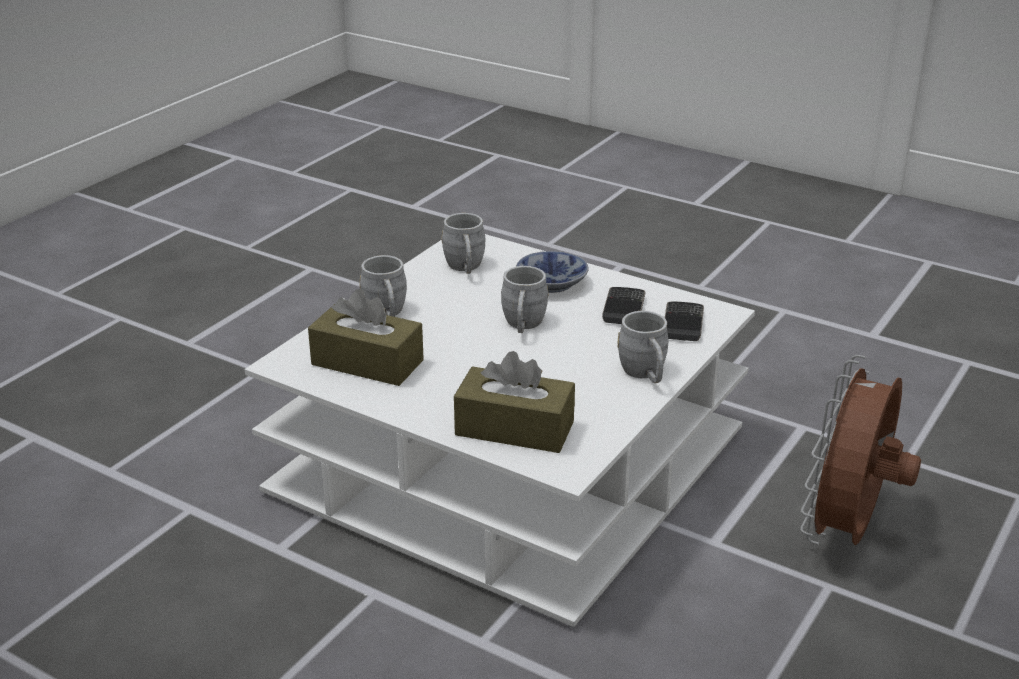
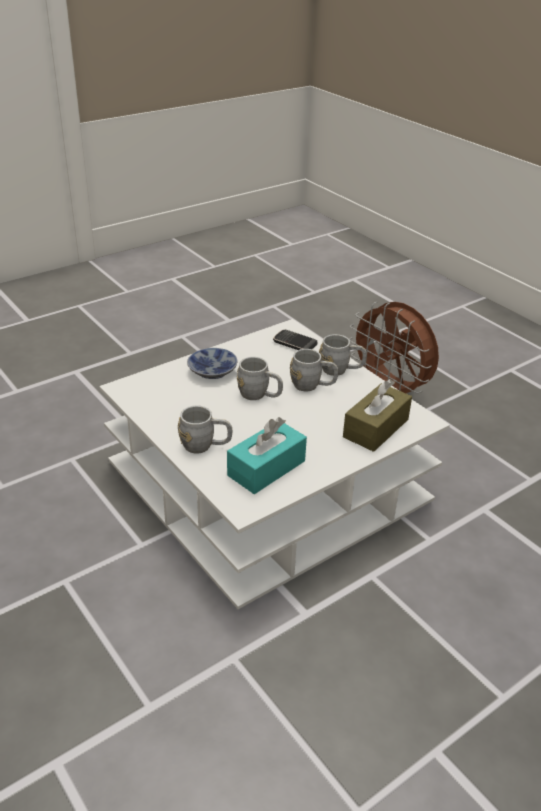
camera: 70 degrees left, 5 degrees up
brown tissue box [308,289,424,386] -> turquoise tissue box [227,417,307,494]
grey mug [441,213,485,274] -> grey mug moved to [290,349,338,392]
phone [602,287,646,324] -> none

